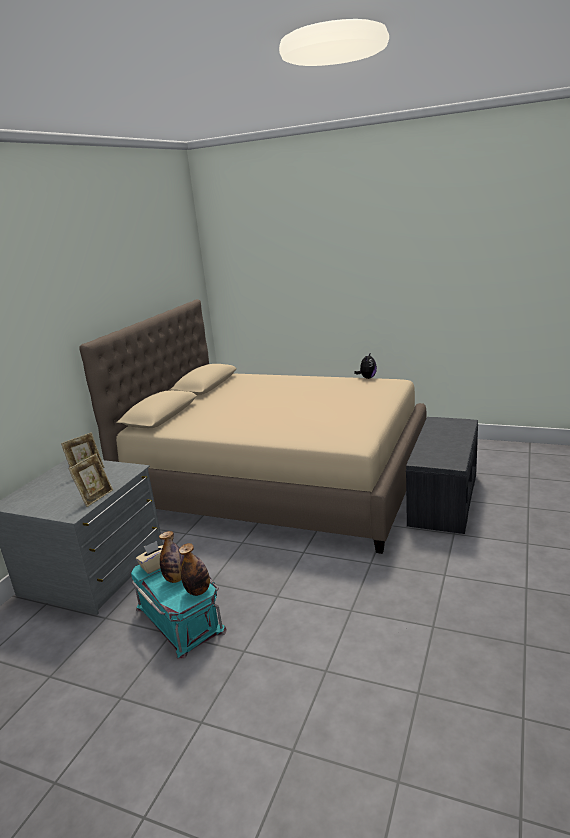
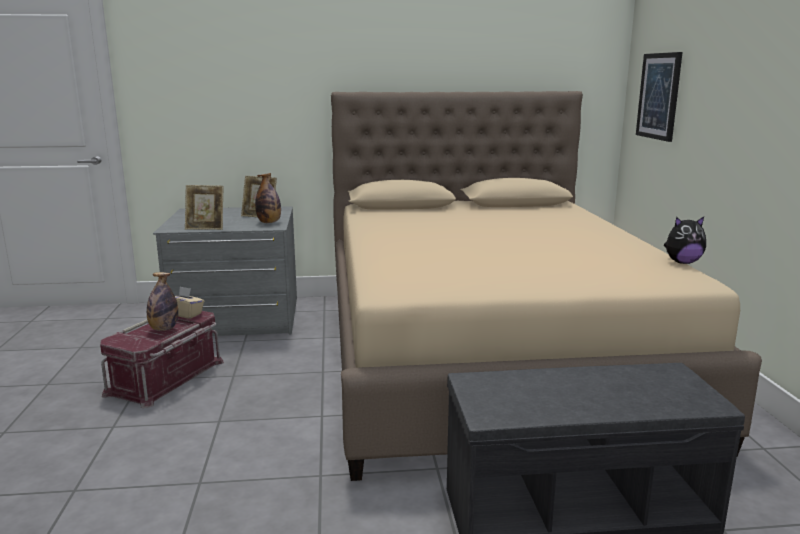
camera: 60 degrees right, 5 degrees down
turquoise storage box [131,565,227,659] -> red storage box [100,311,224,408]
bottle [179,543,210,596] -> bottle moved to [255,173,281,223]
none -> picture [636,52,683,142]

